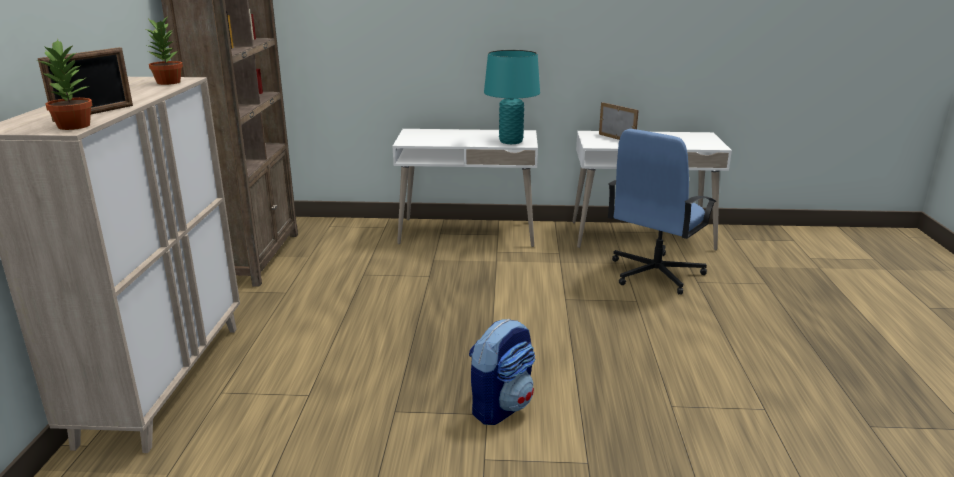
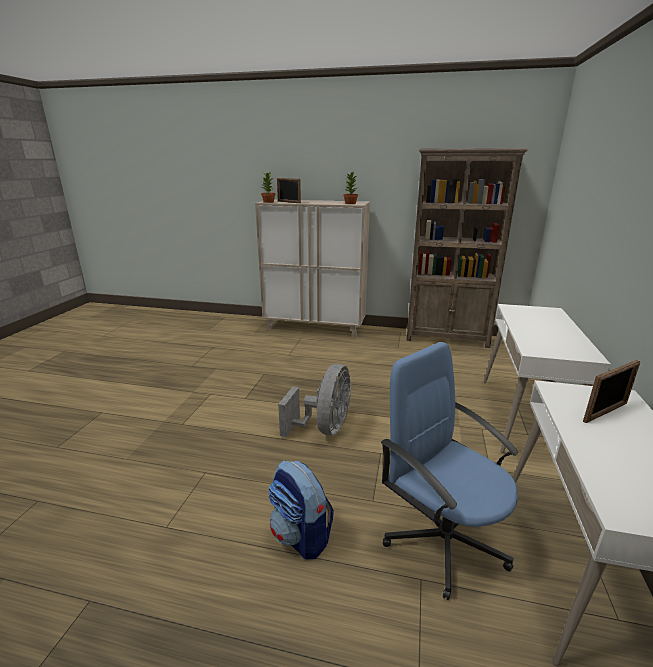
camera: 100 degrees right, 0 degrees up
backpack [469,319,535,425] -> backpack moved to [268,460,334,560]
turquoise table lamp [484,50,540,144] -> none
none -> grey fan [278,364,351,437]

